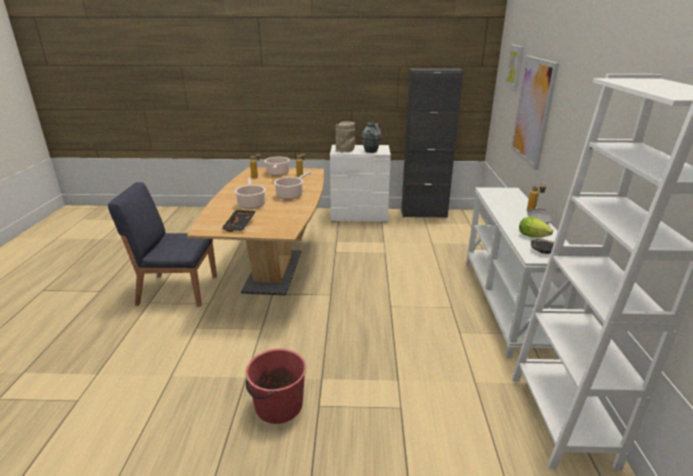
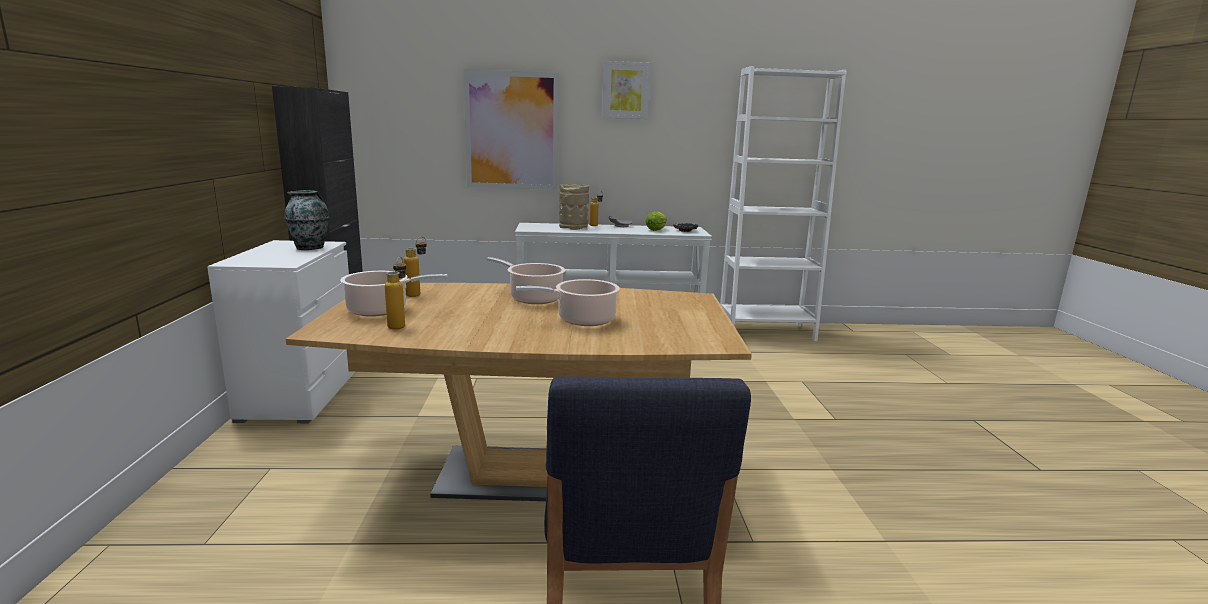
camera: 95 degrees left, 10 degrees down
black tray [221,210,256,232] -> none
red bucket [246,348,306,424] -> none
beige vase [335,121,355,152] -> beige vase moved to [559,184,589,230]
picture [504,44,524,91] -> picture moved to [602,61,651,119]

